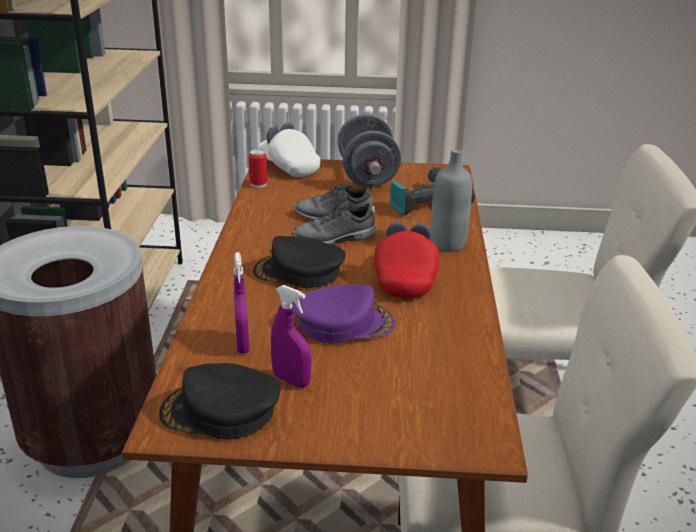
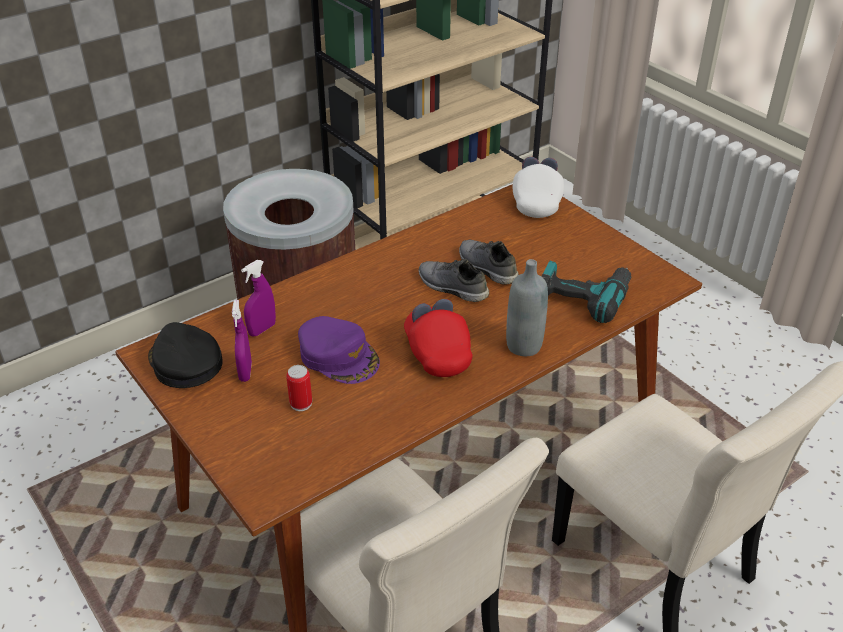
camera: 50 degrees right, 10 degrees up
can [249,149,267,188] -> can moved to [286,365,312,411]
black cap [253,236,345,288] -> none
grey dumbbell [337,114,401,188] -> none
red cap [374,222,439,299] -> red cap turned 75 degrees counterclockwise [404,299,473,377]

